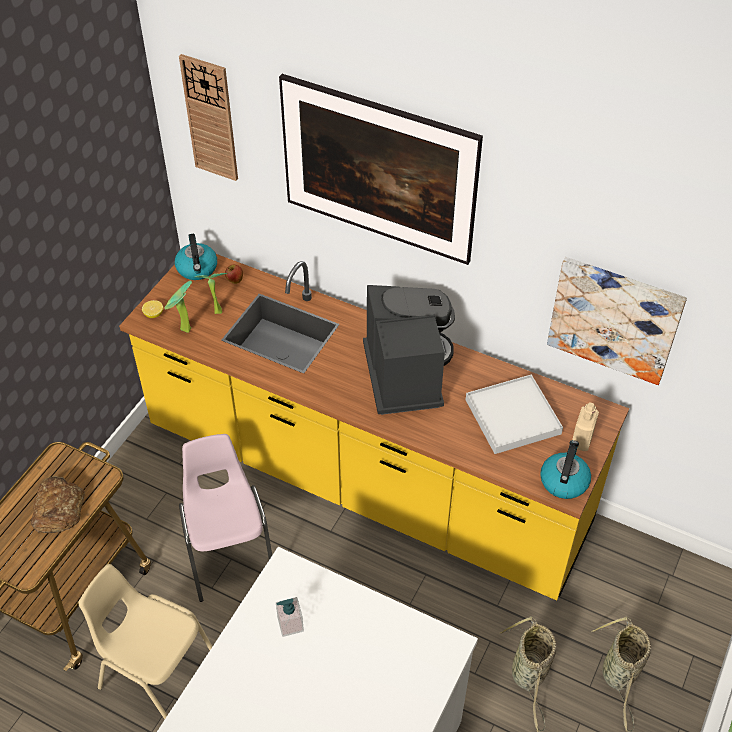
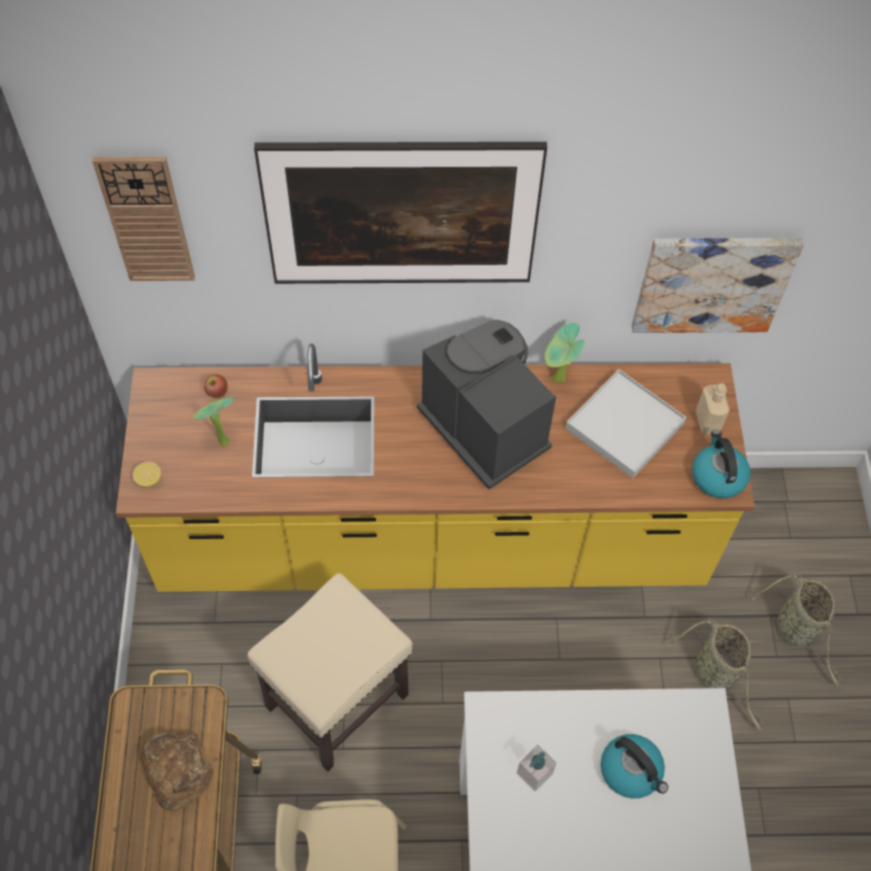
camera: 30 degrees left, 10 degrees up
potted plant [164,281,192,333] -> potted plant moved to [545,323,585,382]
kettle [175,234,217,280] -> kettle moved to [601,734,668,799]
pink chair [179,434,272,602] -> beige stool [247,573,412,771]

